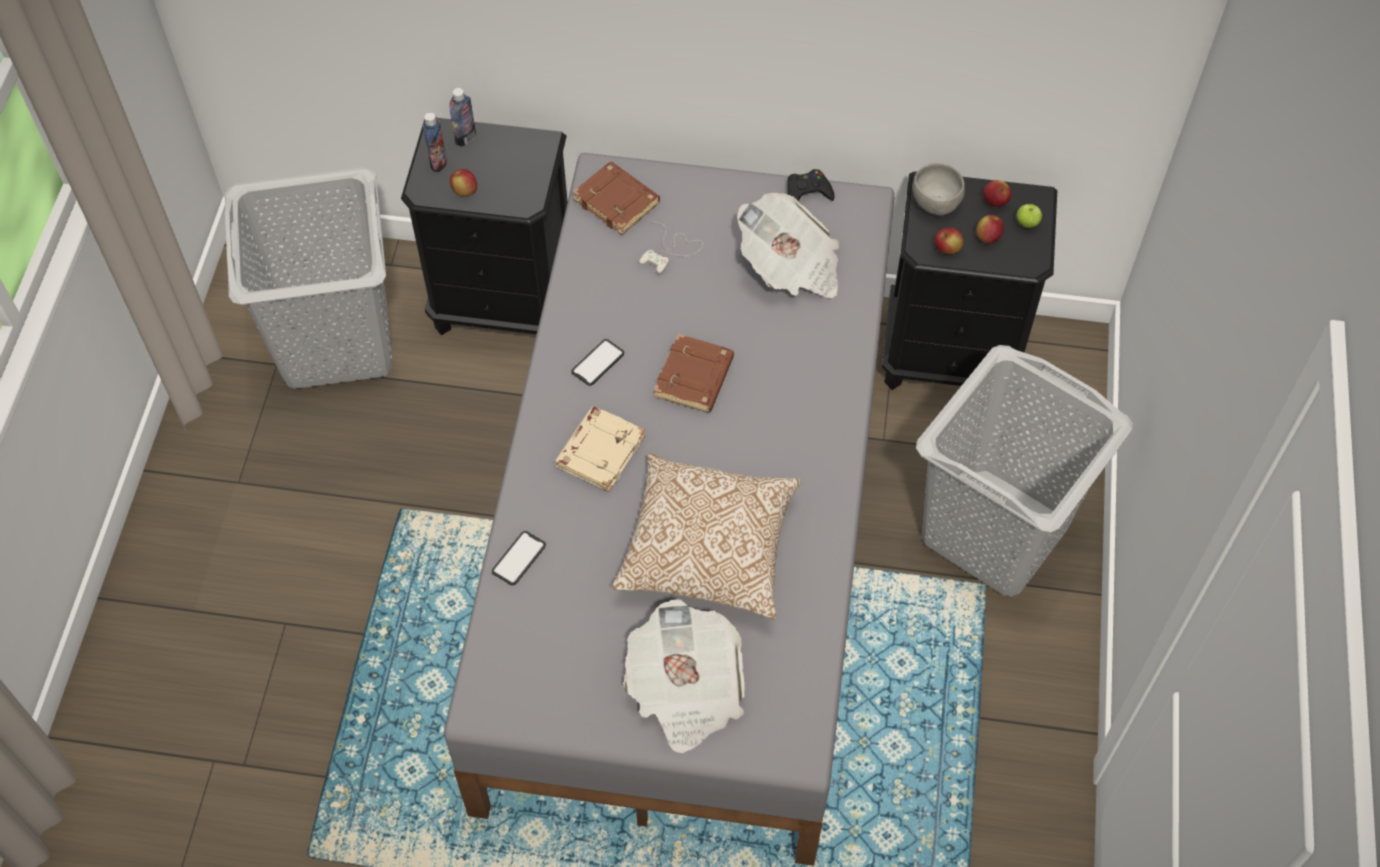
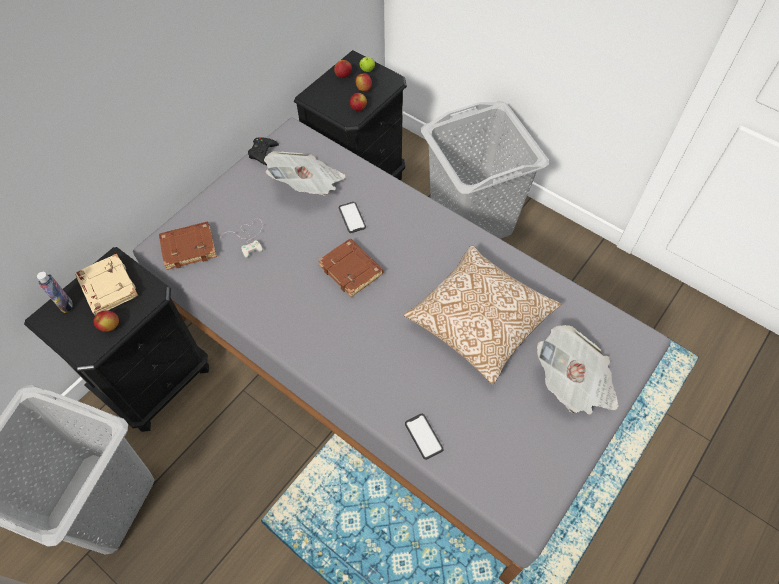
camera: 60 degrees left, 0 degrees up
bottle [423,112,447,172] -> none
beige book [555,406,645,492] -> beige book moved to [75,254,138,316]
phone [571,339,624,386] -> phone moved to [339,202,366,233]
grey bowl [912,163,965,216] -> none

